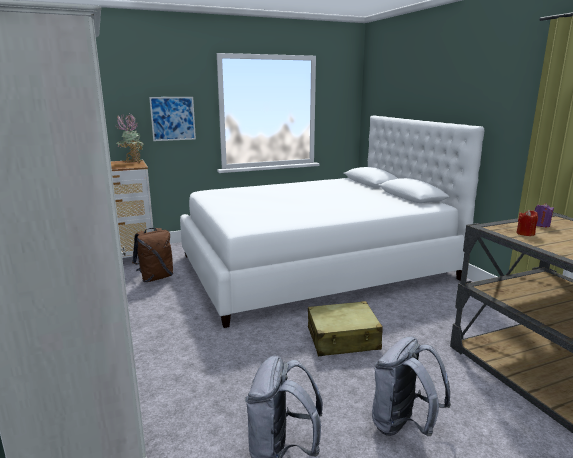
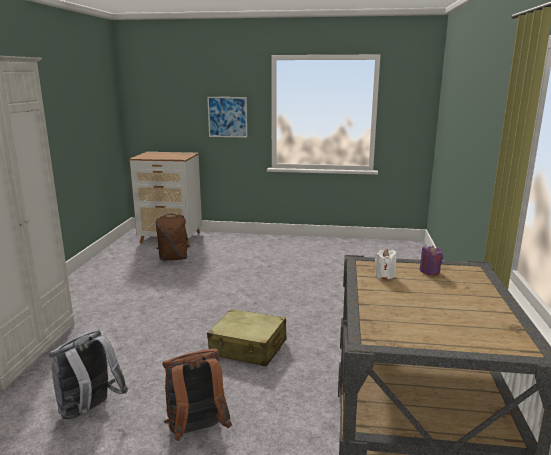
camera: 30 degrees right, 0 degrees up
potted plant [116,113,144,163] -> none
white bed [180,115,484,328] -> none
grey backpack [372,336,451,436] -> brown backpack [163,349,232,441]
red candle [516,210,538,236] -> white candle [375,249,396,279]

